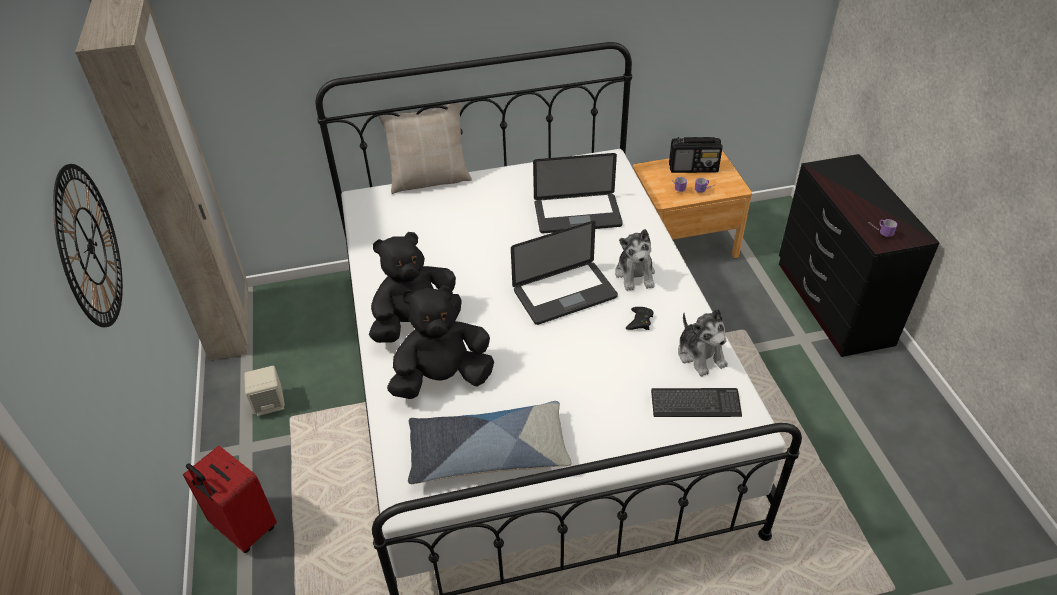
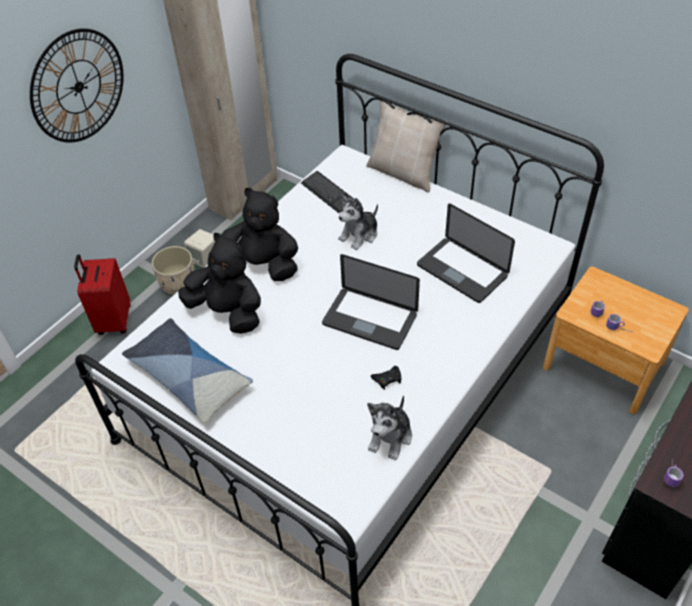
camera: 50 degrees right, 5 degrees up
plush toy [615,229,655,291] -> plush toy moved to [338,195,378,250]
keyboard [651,388,742,417] -> keyboard moved to [301,171,353,213]
radio [669,137,722,173] -> none
none -> beige planter [151,246,195,295]

